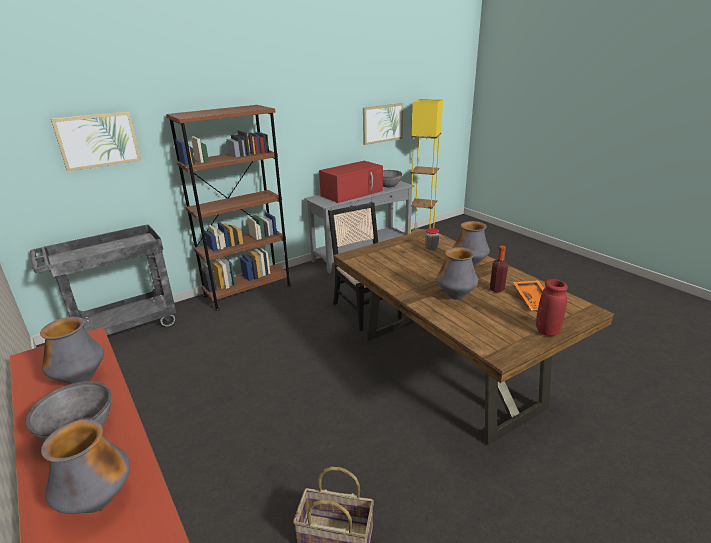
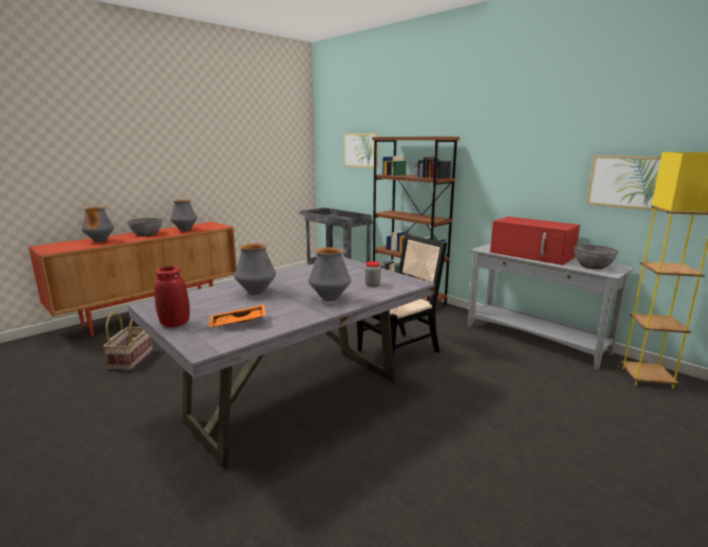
camera: 80 degrees right, 10 degrees down
brown dining table [334,229,614,445] -> grey dining table [128,257,435,468]
bottle [490,246,508,293] -> none

